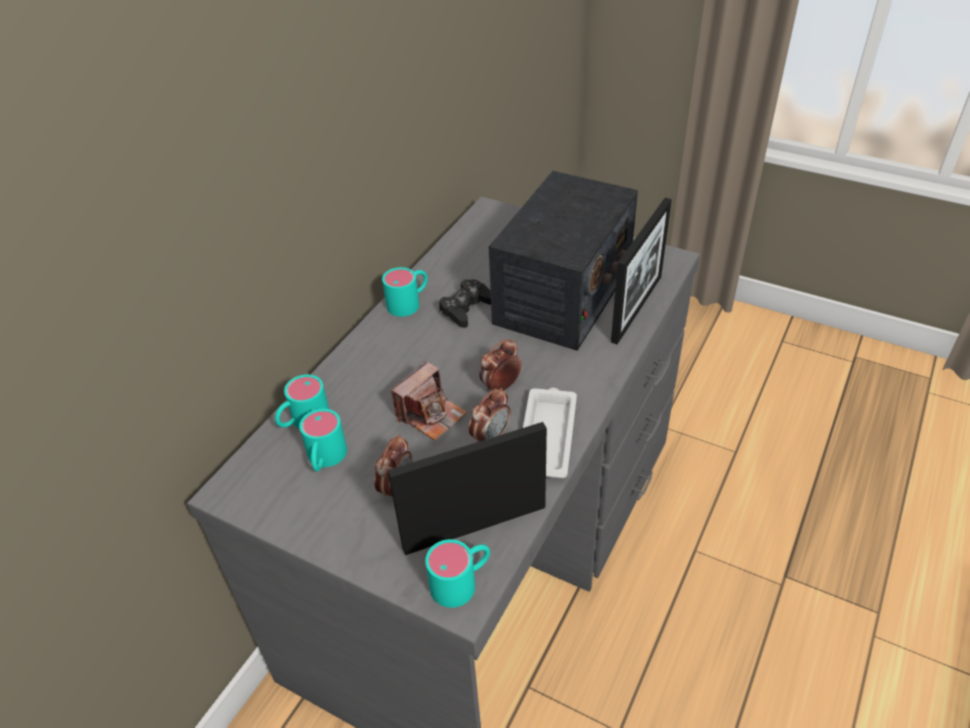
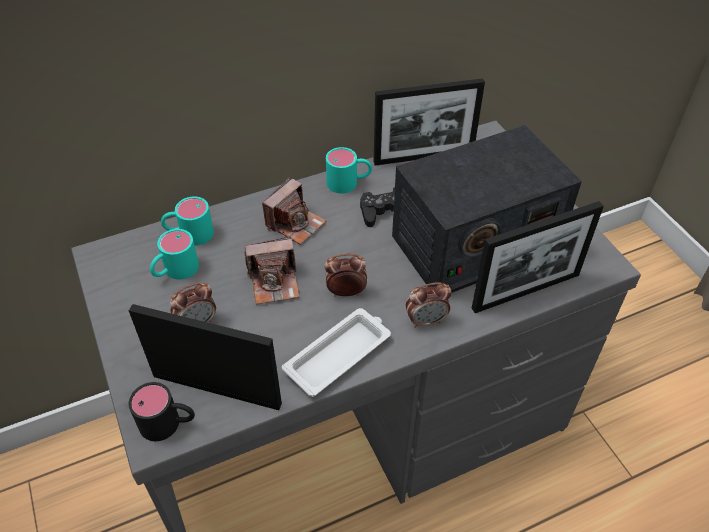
camera: 35 degrees right, 5 degrees up
turquoise mug [426,539,490,608] -> black mug [129,382,195,441]
alarm clock [469,388,510,442] -> alarm clock moved to [406,283,452,328]
none -> camera [262,178,326,245]
none -> picture frame [374,78,485,166]

